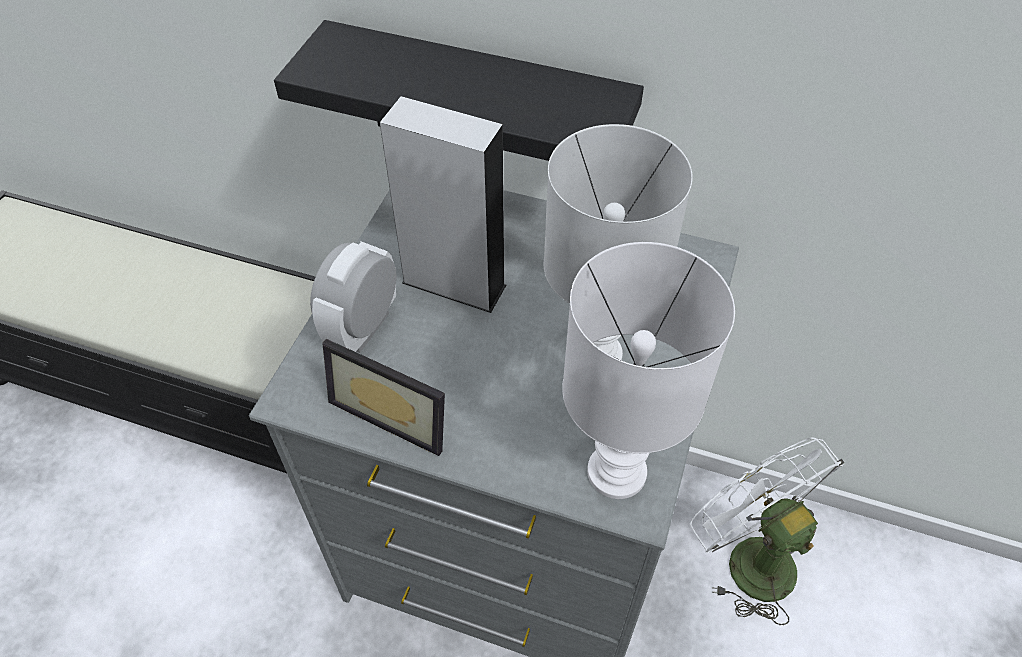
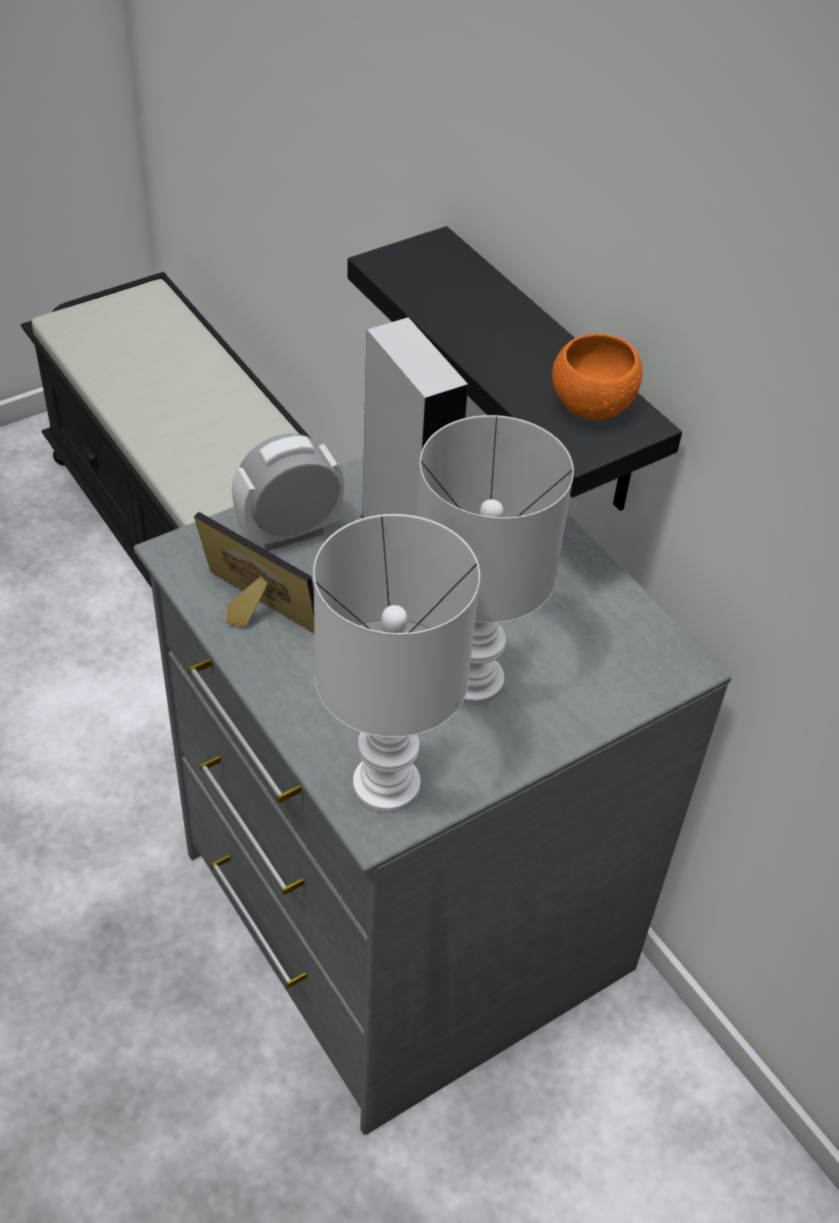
camera: 35 degrees right, 5 degrees down
picture frame [322,339,445,456] -> picture frame turned 150 degrees clockwise [194,512,314,633]
white fan [690,437,845,625] -> none
none -> orange bowl [552,334,643,420]

